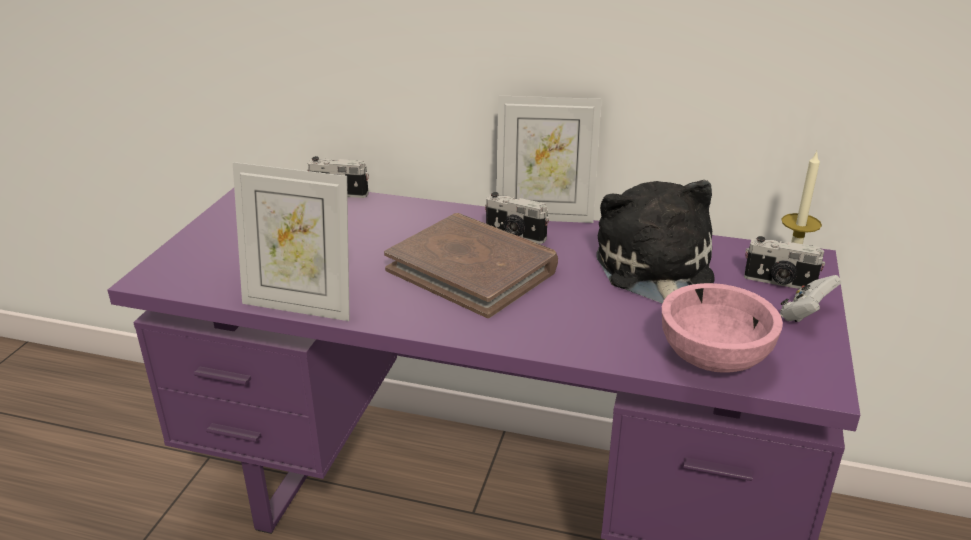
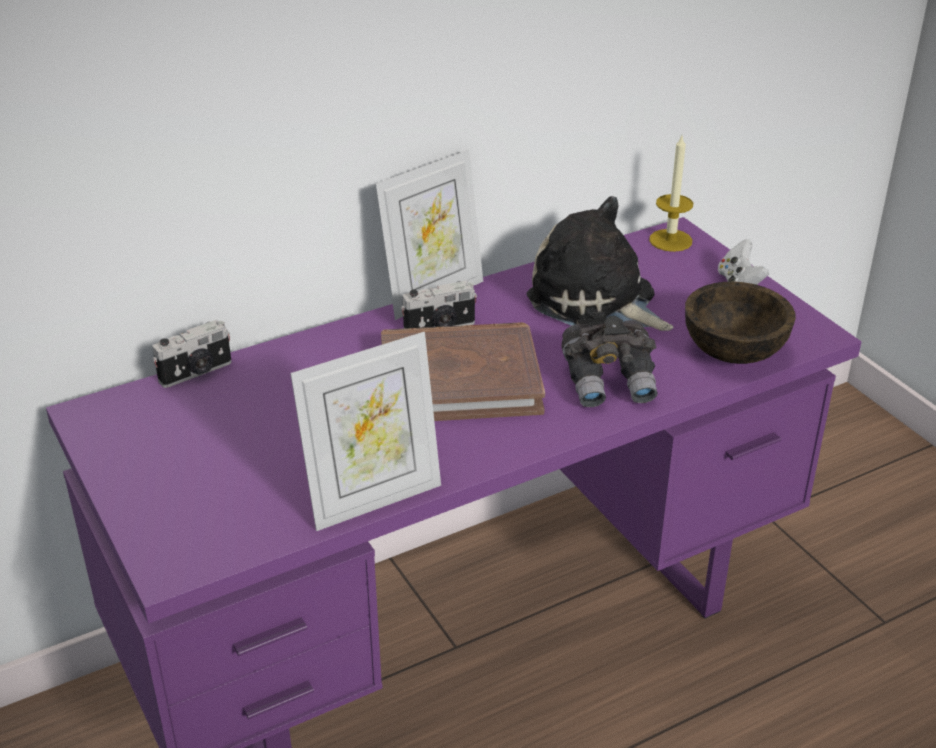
camera: 45 degrees left, 5 degrees up
pink bowl [662,283,783,373] -> brown bowl [685,282,796,364]
camera [744,236,825,289] -> none
none -> grey binoculars [561,316,658,407]

